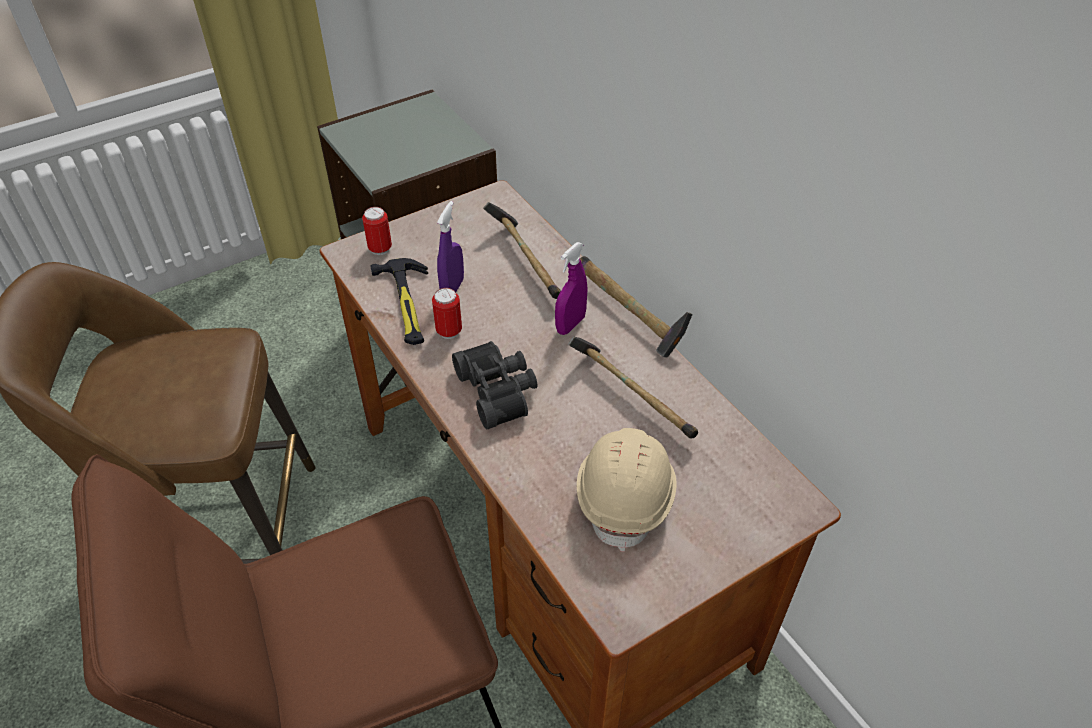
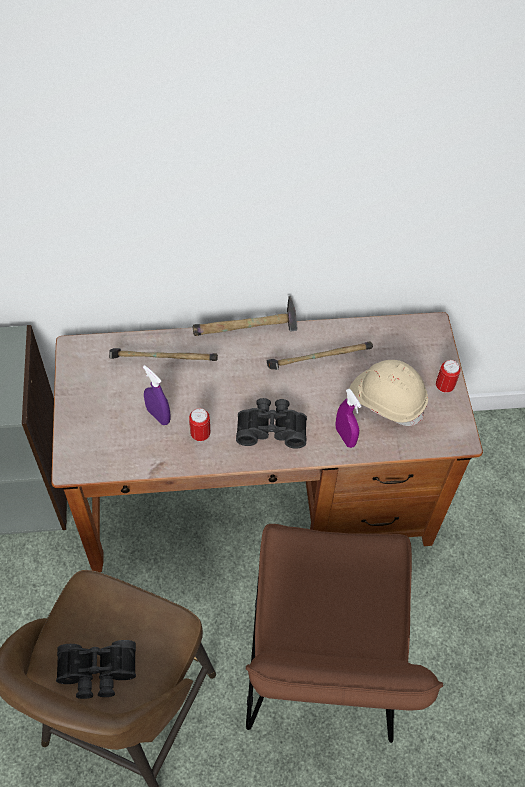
camera: 65 degrees left, 10 degrees up
can [362,207,392,255] -> can moved to [436,360,461,393]
hammer [370,258,428,345] -> none
purple spray bottle [555,242,588,335] -> purple spray bottle moved to [336,388,361,448]
none -> black binoculars [56,640,136,699]

